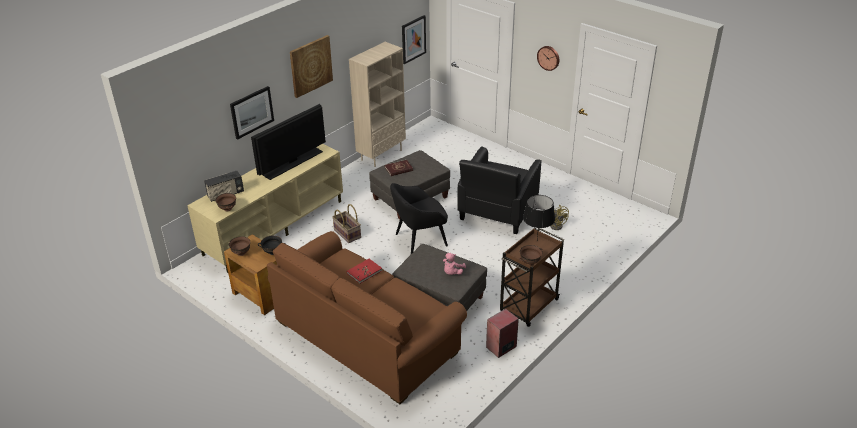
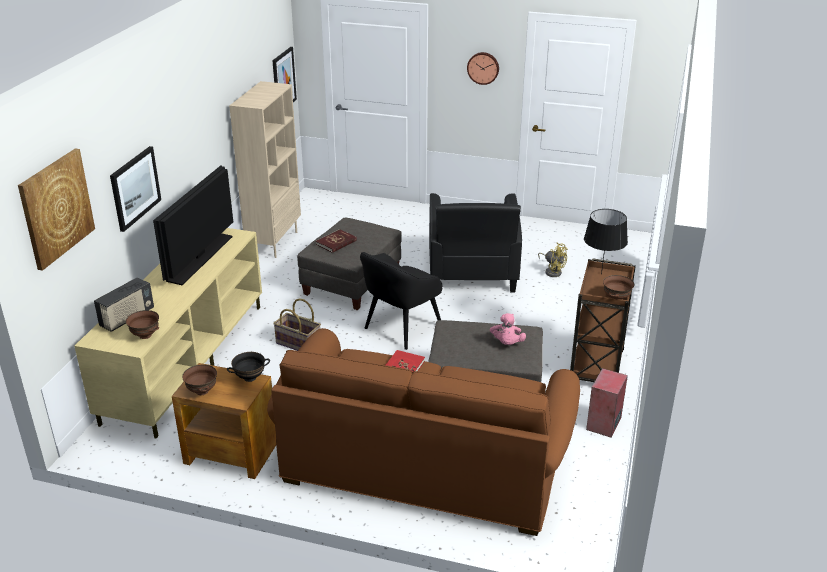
camera: 25 degrees left, 5 degrees down
picture [290,35,333,98] -> picture moved to [18,149,95,271]

